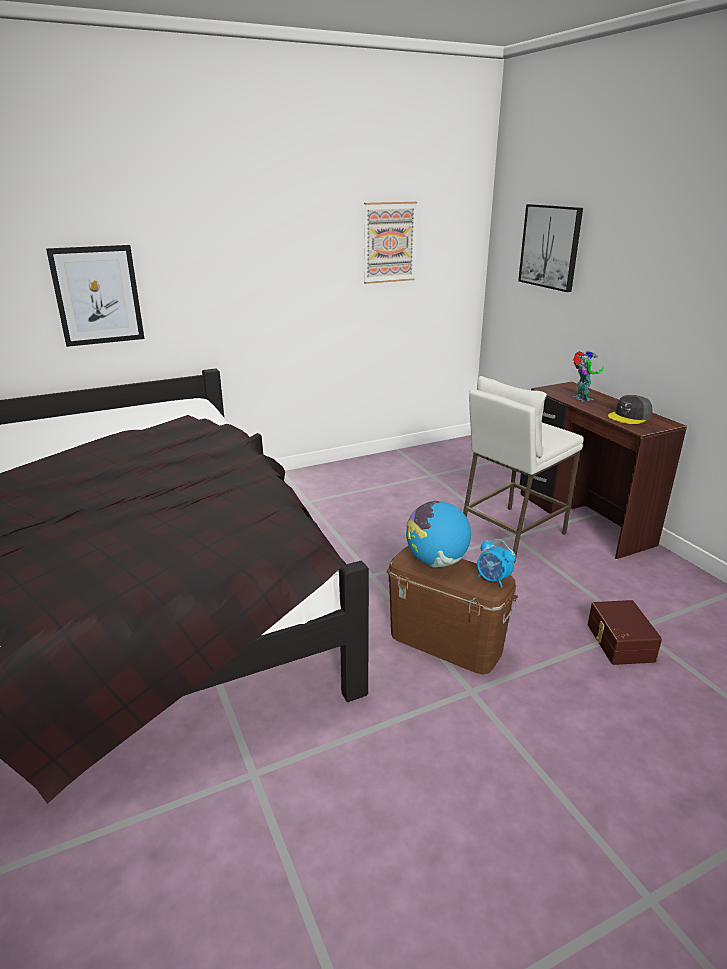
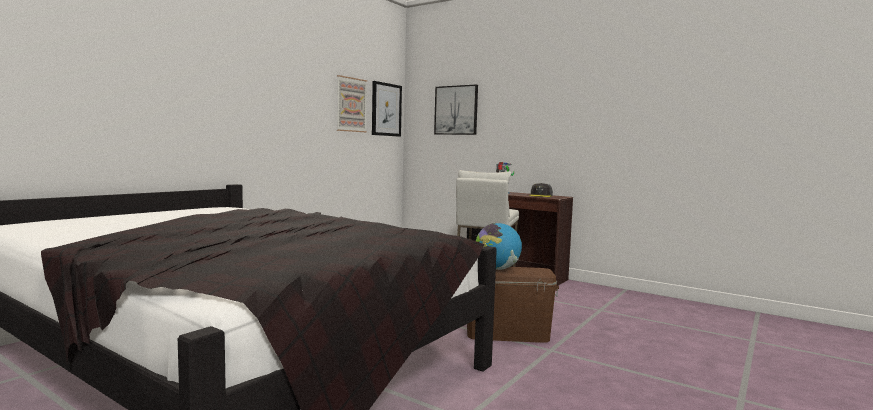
camera: 30 degrees left, 20 degrees down
picture [46,245,144,347] -> picture moved to [372,81,402,137]
alarm clock [477,539,516,588] -> none
brown storage box [587,600,662,665] -> none

